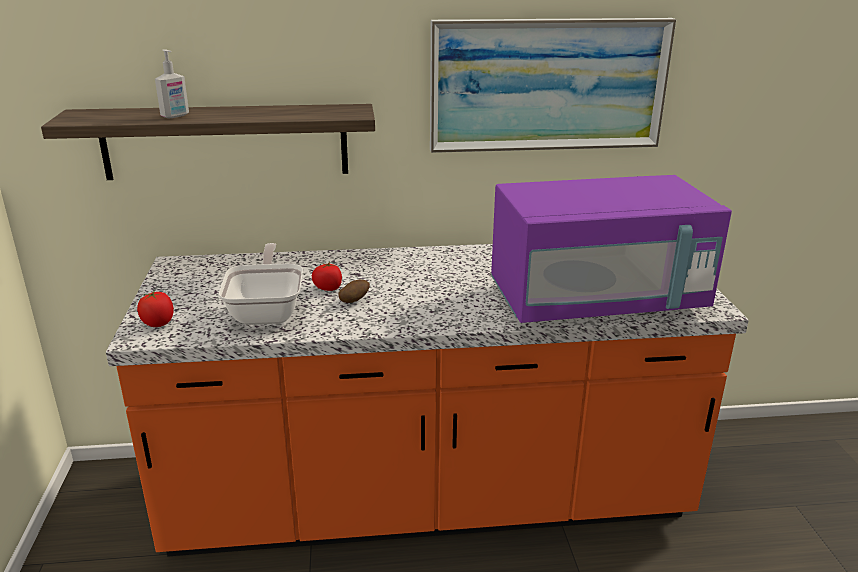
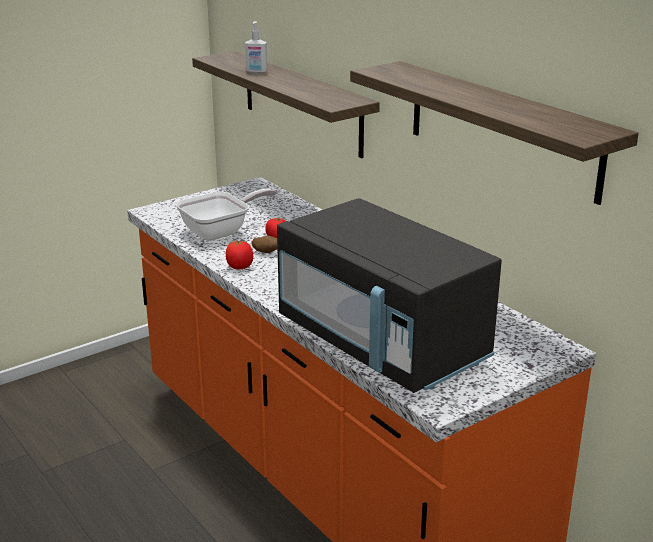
camera: 60 degrees right, 0 degrees up
tomato [137,291,174,327] -> tomato moved to [226,240,253,269]
picture [430,18,676,153] -> shelf [350,61,639,205]
purple microwave [491,175,732,323] -> black microwave [277,198,502,393]

